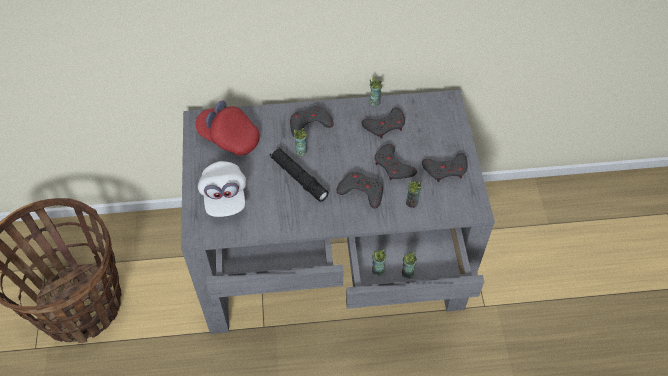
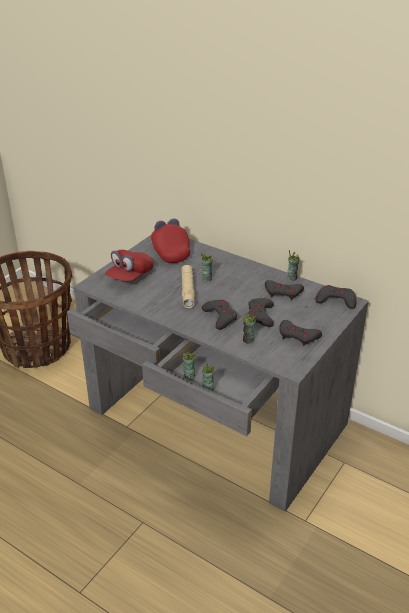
camera: 40 degrees right, 20 degrees down
white cap [198,161,246,217] -> red cap [105,250,154,281]
black flashlight [270,148,329,202] -> beige flashlight [181,265,195,308]
grey game controller [290,106,334,137] -> grey game controller moved to [316,285,356,309]

